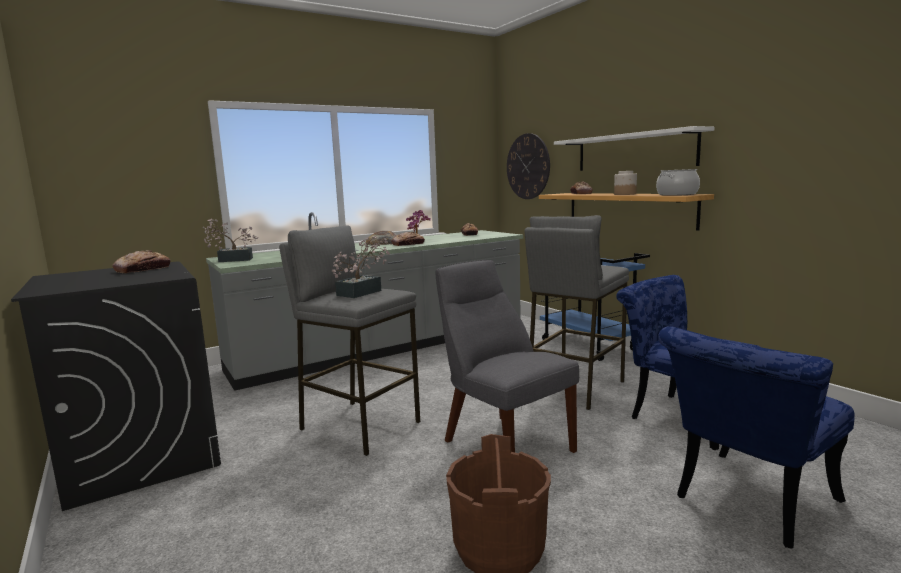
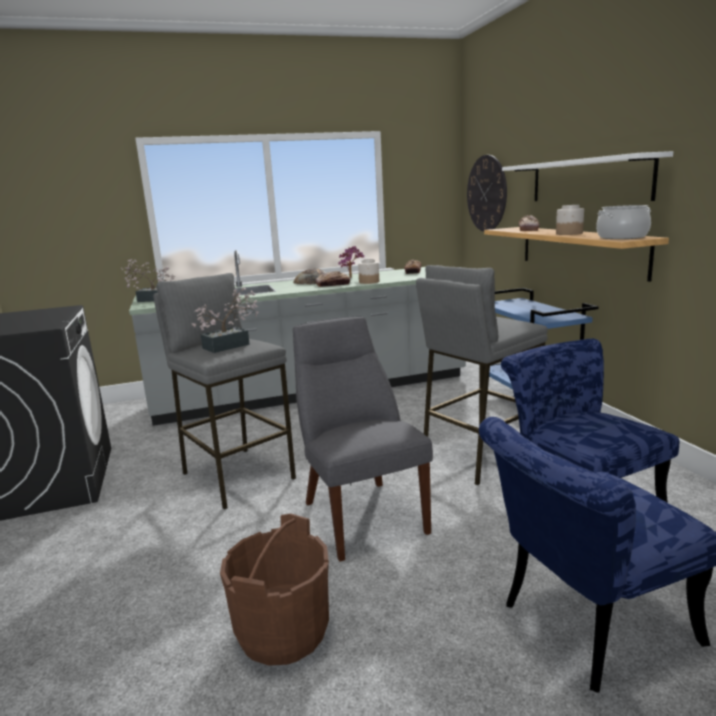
camera: 15 degrees right, 5 degrees up
bread [112,250,171,273] -> none
none -> jar [358,259,379,284]

